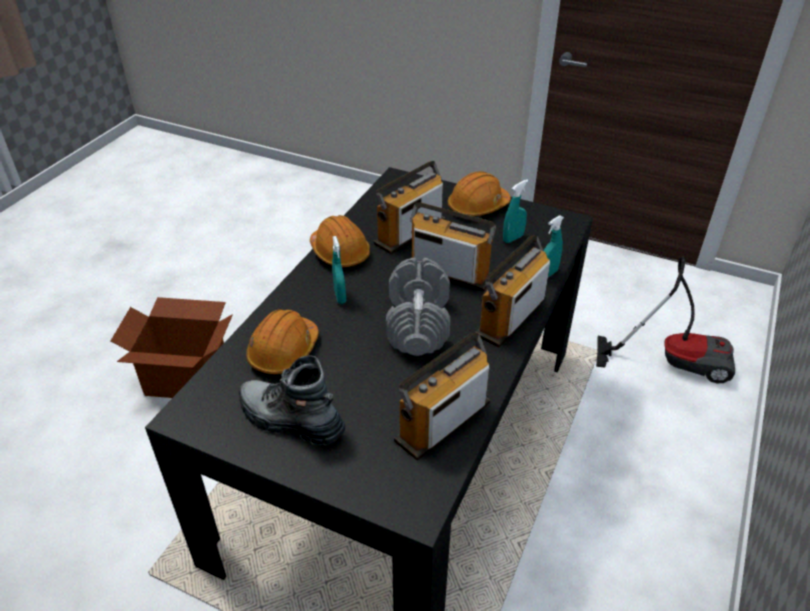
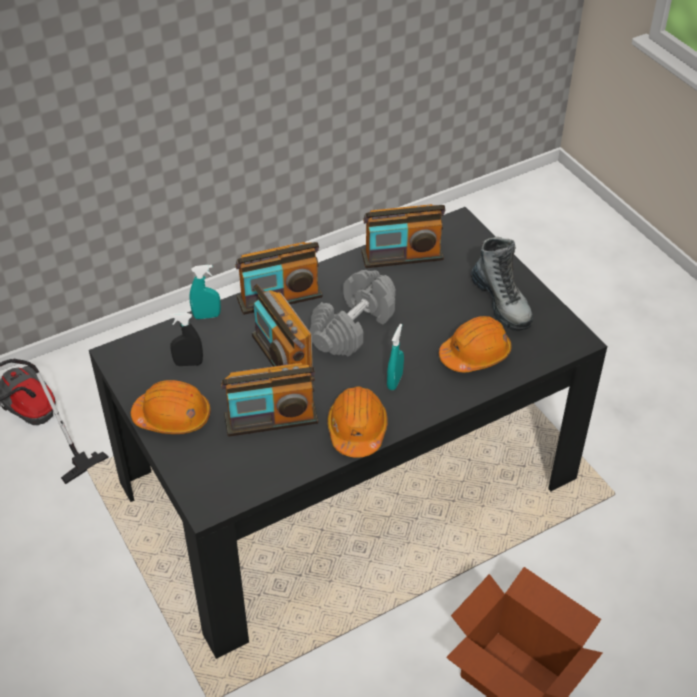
camera: 145 degrees left, 5 degrees up
turquoise spray bottle [503,180,528,243] -> black spray bottle [169,313,203,366]

